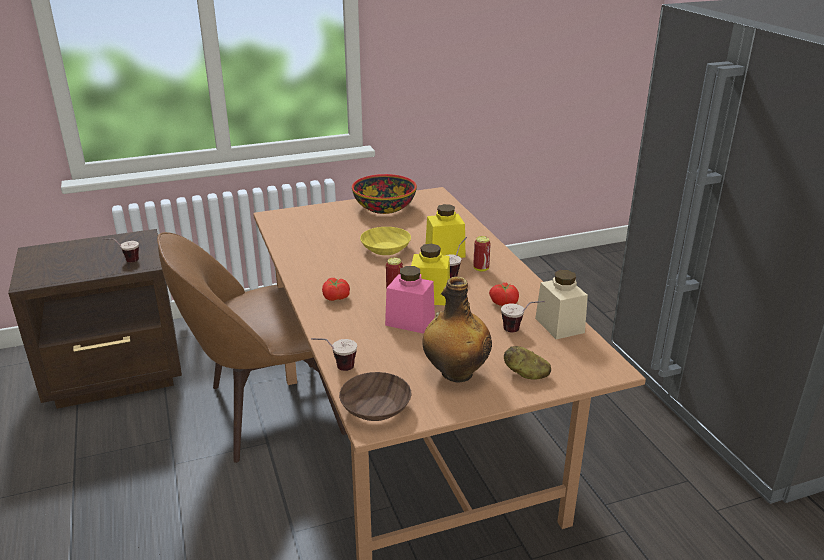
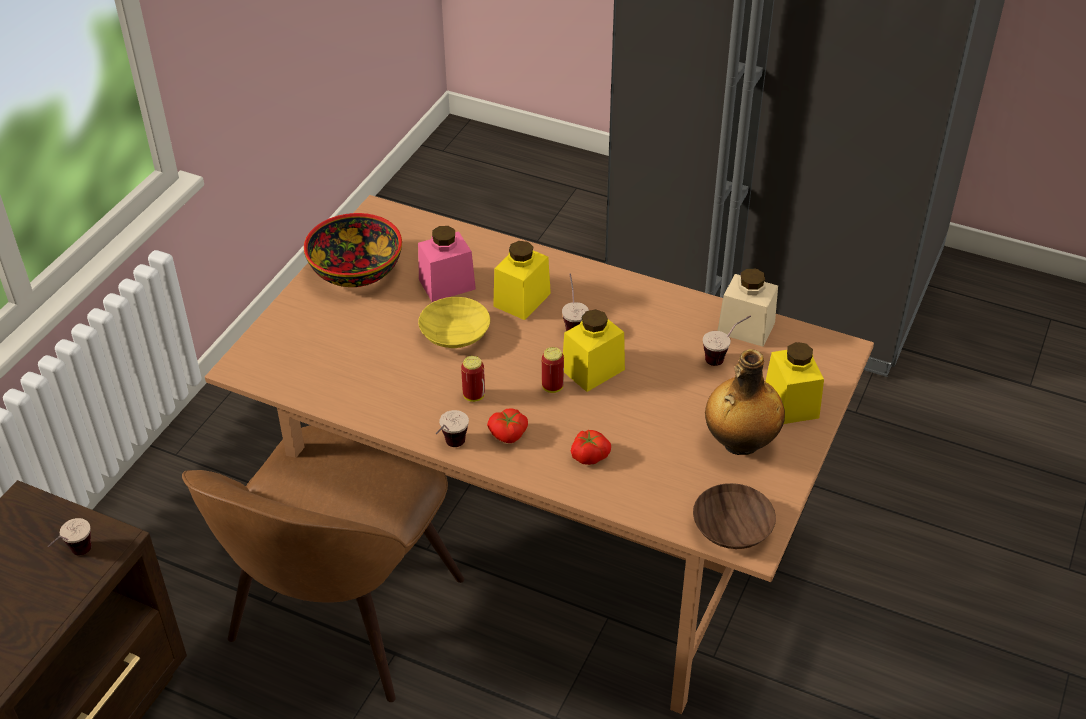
camera: 45 degrees left, 15 degrees up
cup [311,338,357,371] -> cup moved to [436,410,469,447]
pink jar [385,266,435,334] -> pink jar moved to [418,226,476,302]
can [473,236,491,271] -> can moved to [461,356,485,402]
tomato [489,282,519,306] -> tomato moved to [571,430,611,465]
potato [504,346,551,379] -> yellow jar [765,342,824,424]

